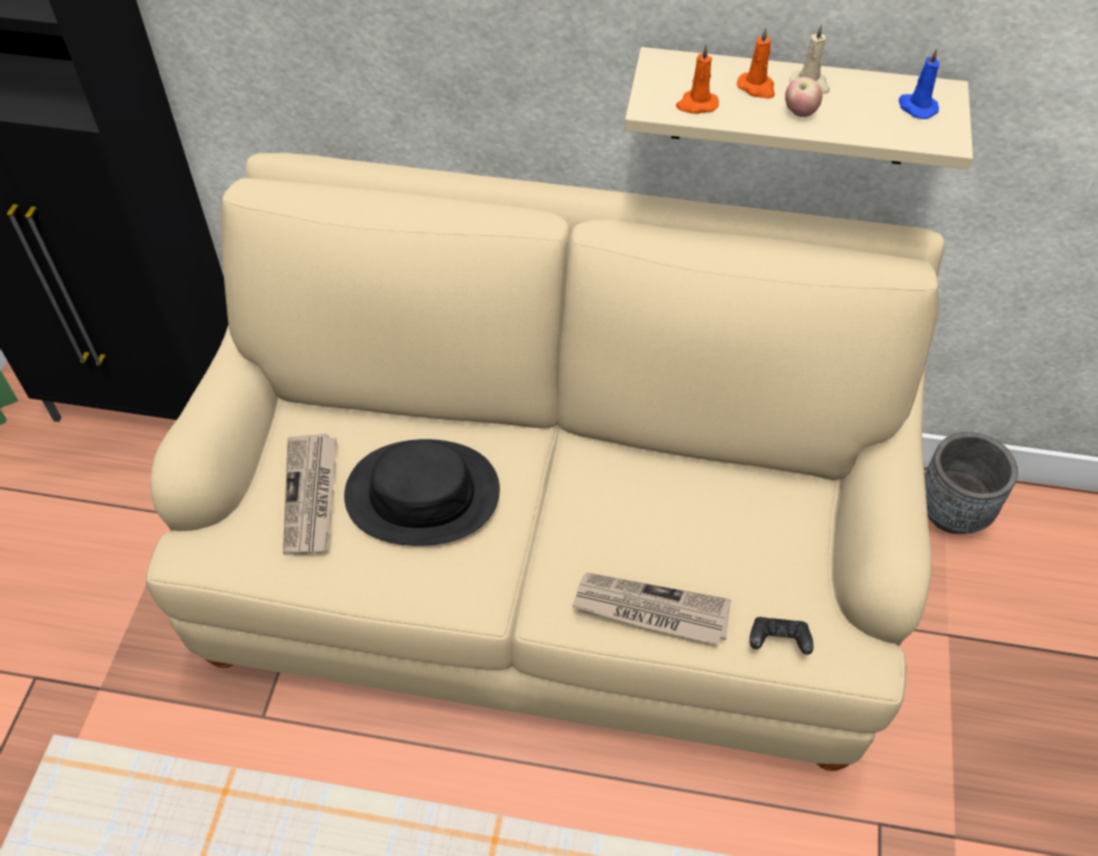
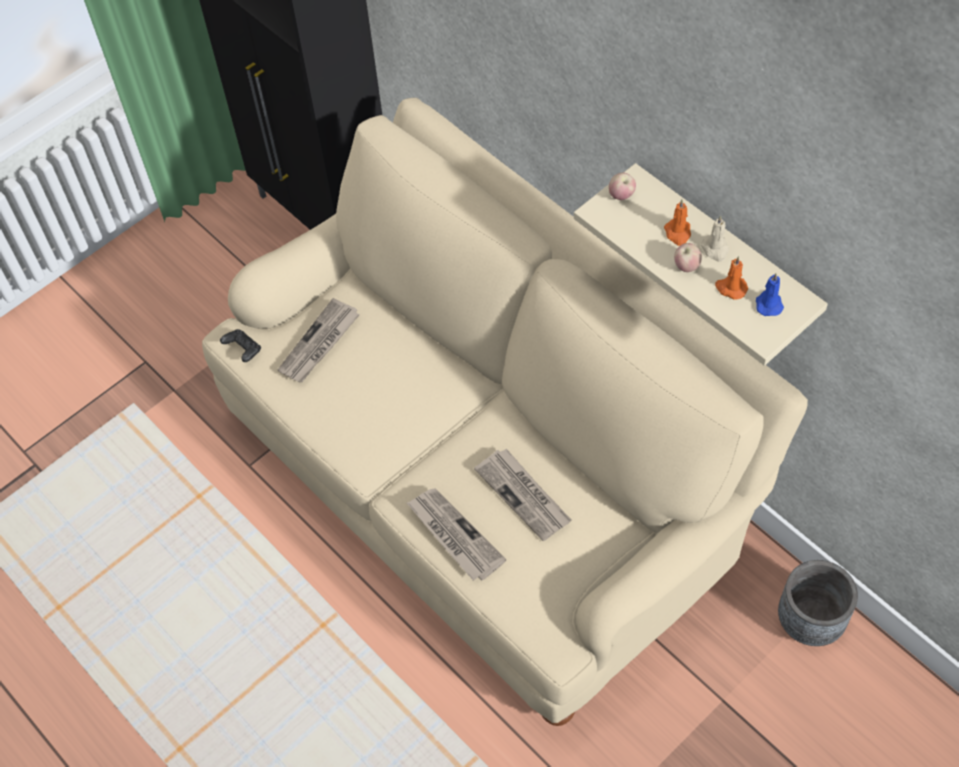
camera: 40 degrees right, 5 degrees up
black hat [344,439,500,546] -> none
orange candle [676,45,719,114] -> orange candle moved to [715,256,748,300]
black game controller [750,617,814,655] -> black game controller moved to [220,329,261,362]
none -> newspaper [474,449,572,541]
none -> apple [609,173,636,200]

